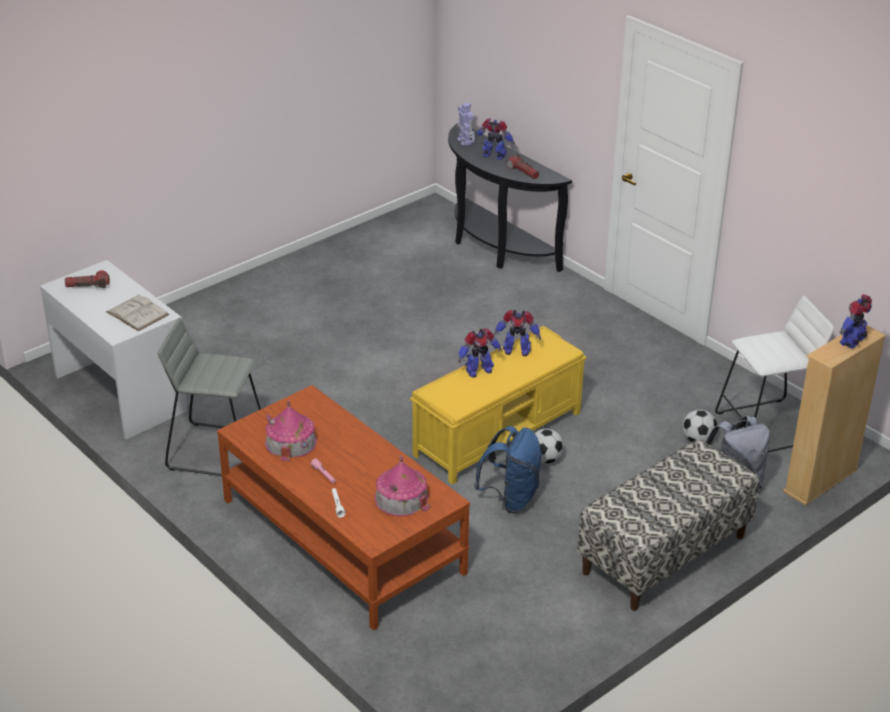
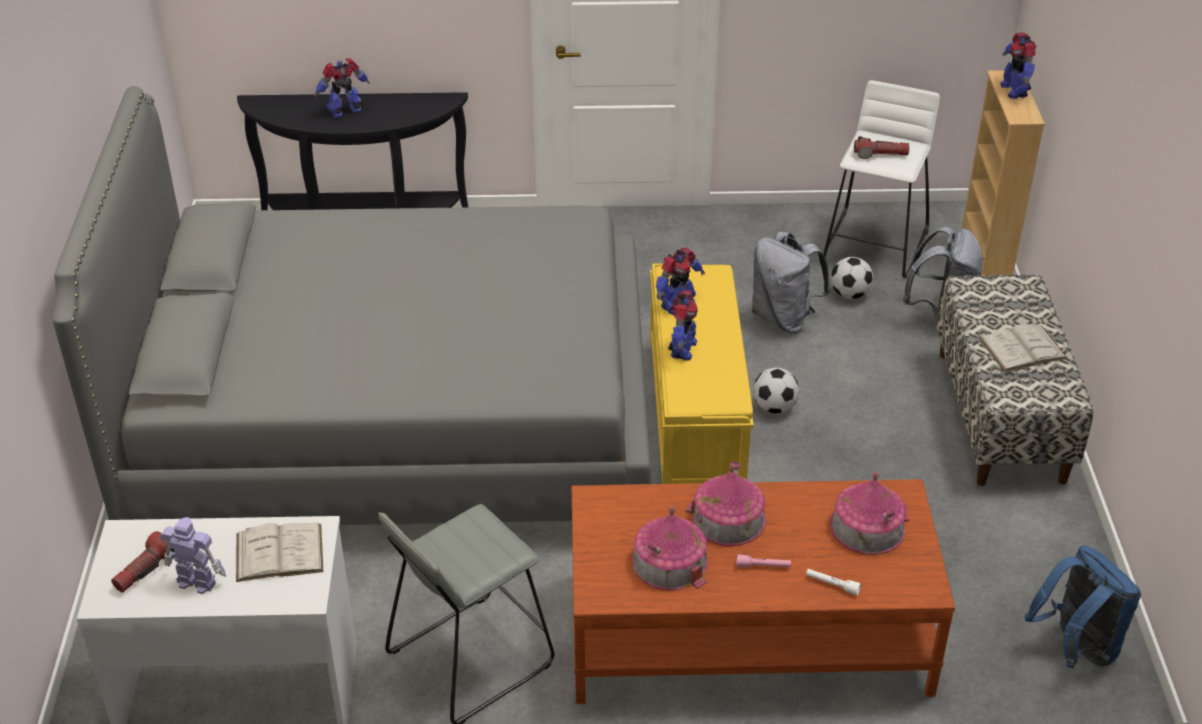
camera: 50 degrees left, 5 degrees up
toy robot [457,103,475,146] -> toy robot moved to [160,517,226,594]
blue backpack [474,426,542,513] -> blue backpack moved to [1025,545,1141,668]
flashlight [506,155,539,179] -> flashlight moved to [854,136,909,159]
none -> grey bed [53,86,651,525]
none -> toy house [685,462,766,546]
none -> grey backpack [752,232,831,333]
none -> white book [979,324,1068,372]

